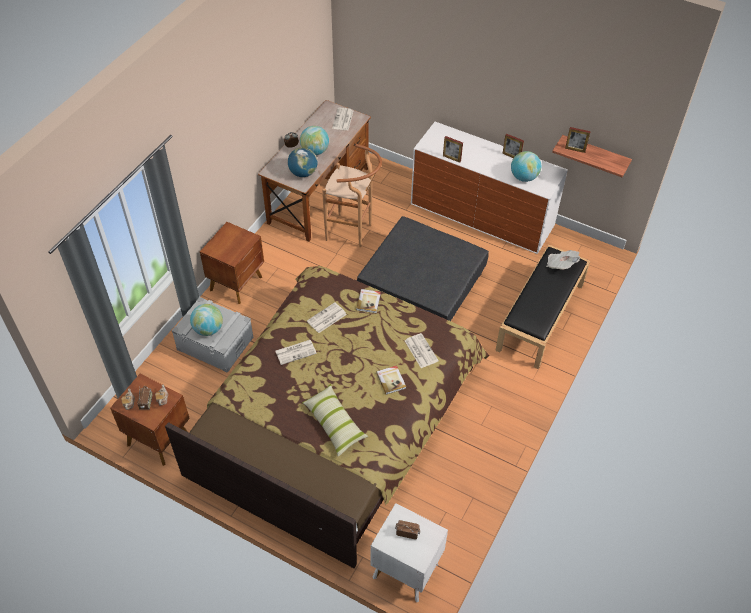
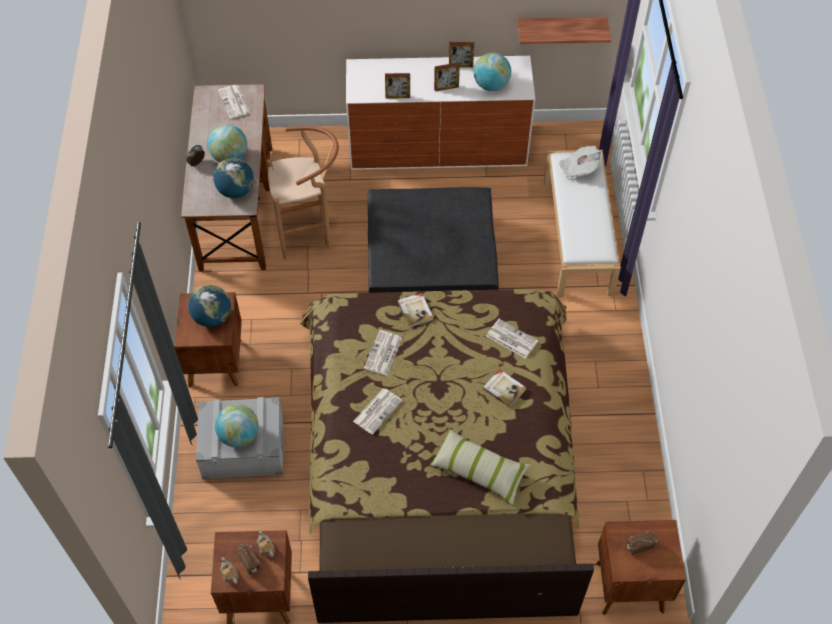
camera: 30 degrees left, 5 degrees up
white nightstand [370,503,448,602] -> brown nightstand [596,520,686,615]
black bench [495,245,590,369] -> white bench [544,150,621,297]
picture frame [565,127,591,153] -> picture frame moved to [434,63,460,91]
none -> globe [188,285,231,327]

